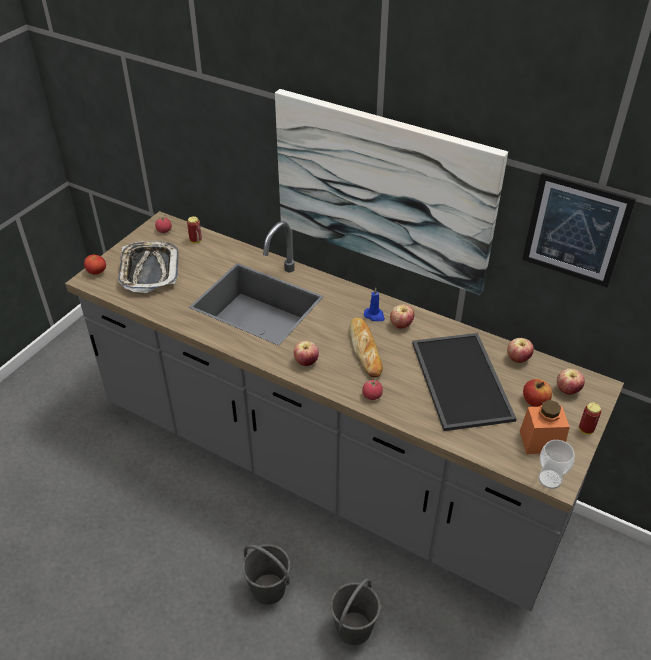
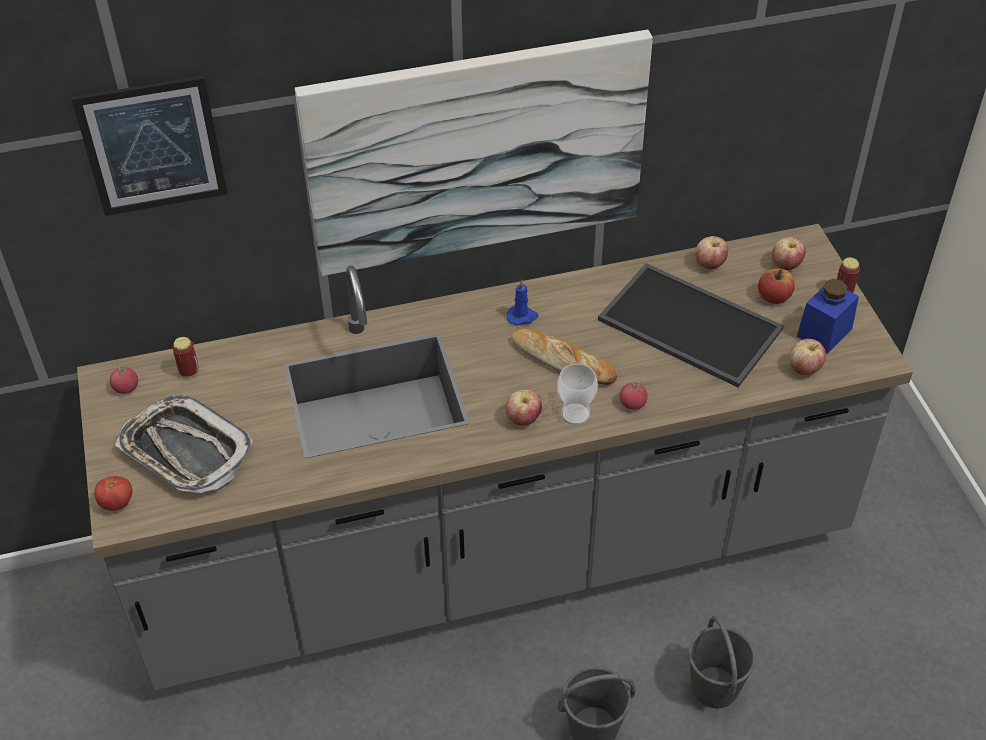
camera: 45 degrees left, 5 degrees up
apple [390,304,414,329] -> apple moved to [790,339,826,375]
orange jar [520,400,570,454] -> blue jar [797,279,859,354]
picture [522,173,636,287] -> picture moved to [72,76,228,216]
cup [538,440,575,489] -> cup moved to [557,364,598,425]

